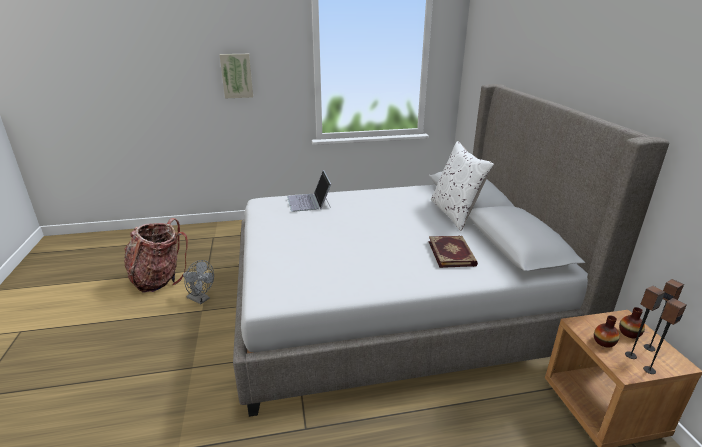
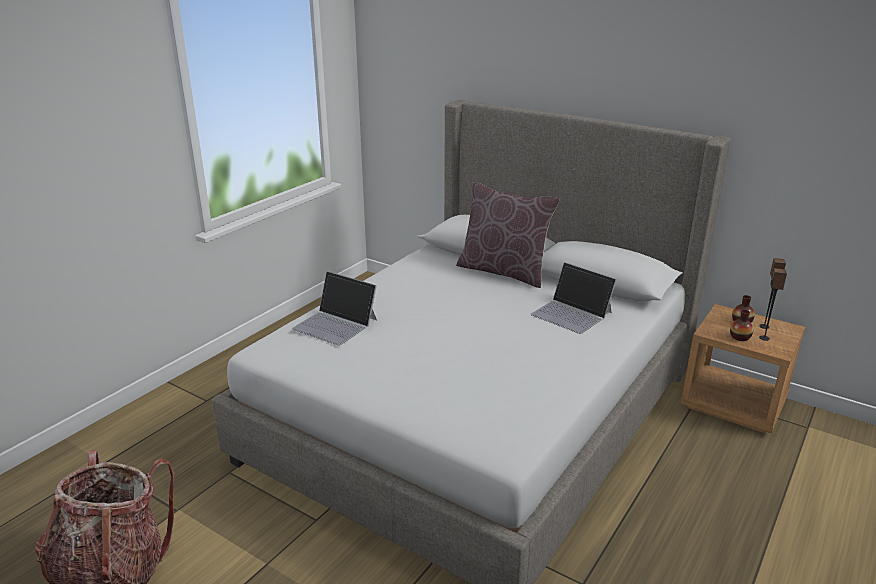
camera: 45 degrees left, 0 degrees up
grey fan [183,260,214,304] -> none
picture [219,54,253,98] -> none
book [428,236,478,268] -> laptop [531,262,617,334]
white pillow [431,141,494,231] -> brown pillow [456,182,560,288]
speaker [643,298,687,374] -> none

